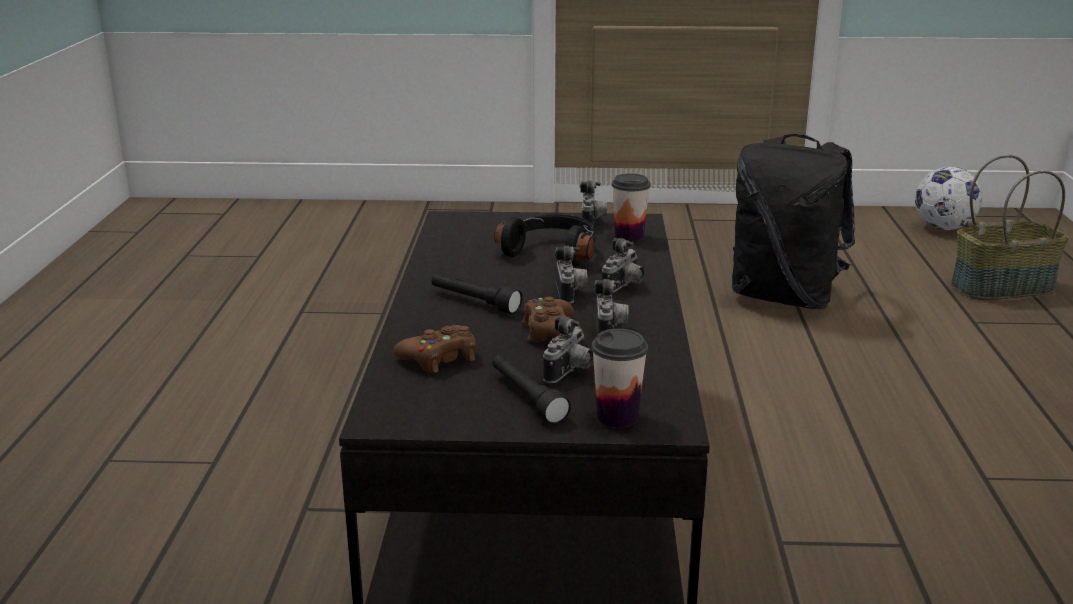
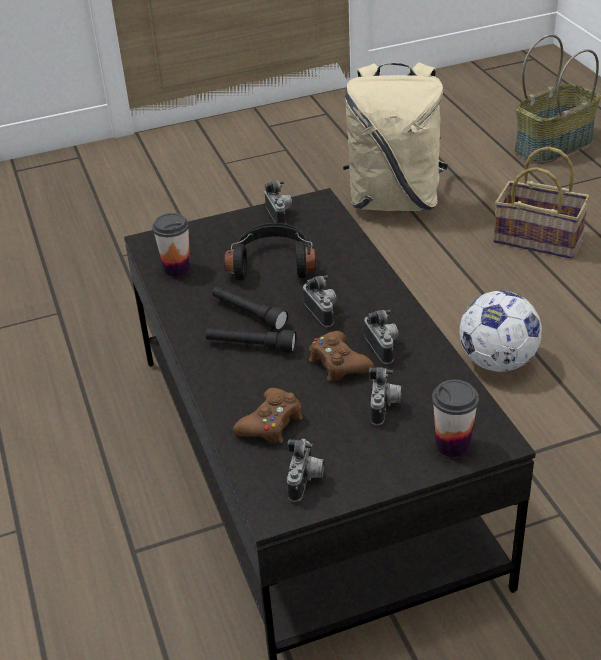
camera: 20 degrees left, 15 degrees up
black flashlight [492,355,571,424] -> black flashlight moved to [212,286,288,331]
camera [602,238,644,293] -> camera moved to [287,439,325,502]
cup [612,173,651,242] -> cup moved to [152,213,191,277]
black backpack [732,134,855,309] -> beige backpack [343,62,449,211]
football [915,167,982,230] -> football moved to [460,290,542,372]
none -> basket [494,146,590,259]

